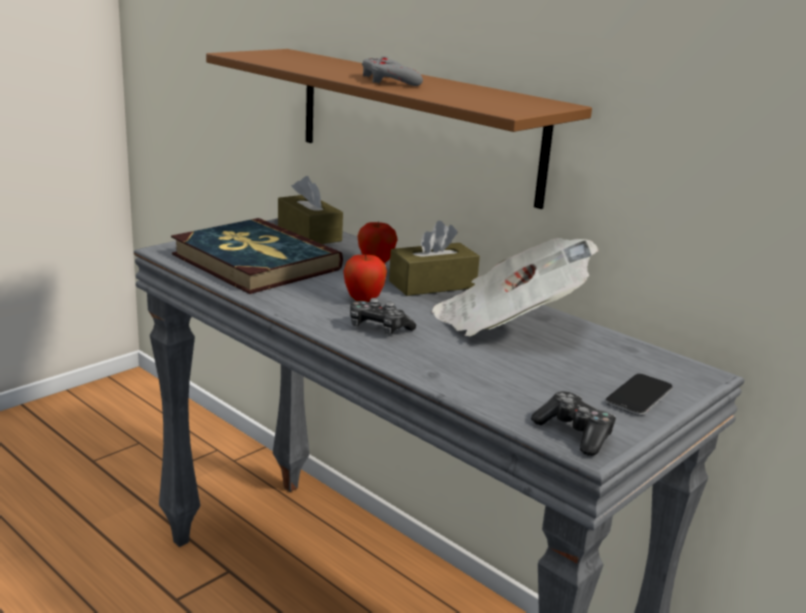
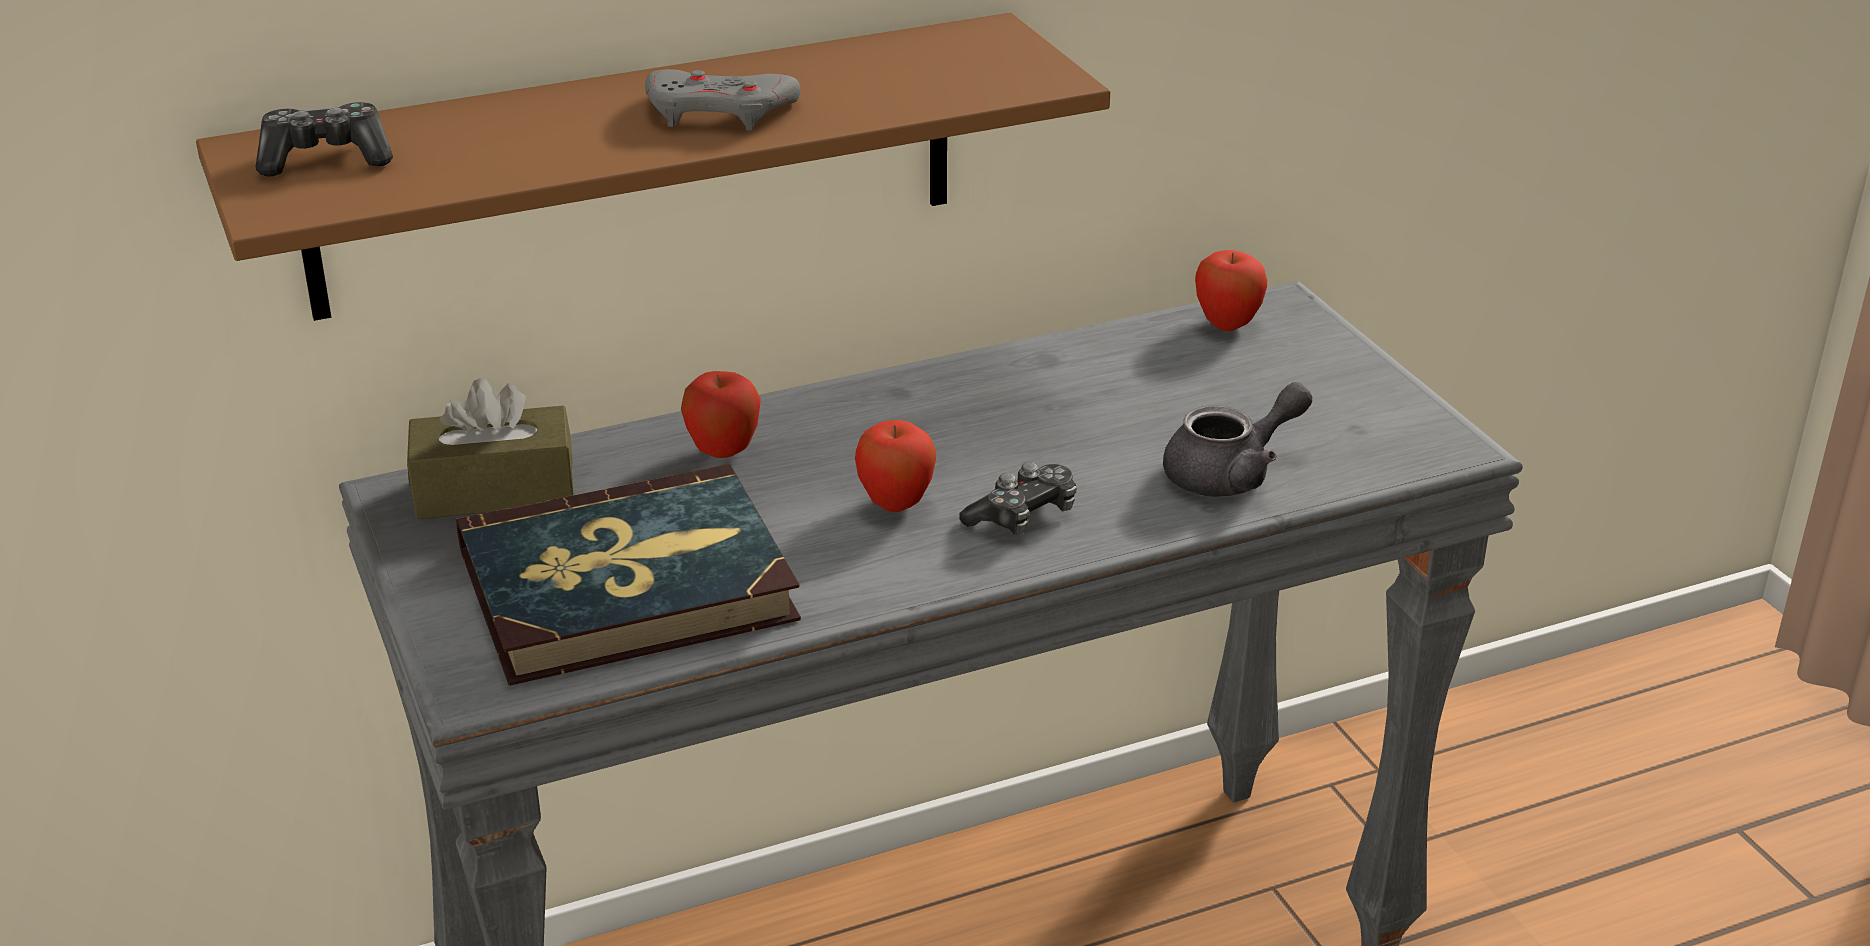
camera: 65 degrees left, 10 degrees up
brown tissue box [389,221,480,296] -> none
newspaper [432,238,599,337] -> none
game controller [531,391,616,456] -> game controller moved to [256,102,393,177]
phone [605,374,673,416] -> none
none -> grey teapot [1163,382,1312,497]
none -> apple [1195,250,1267,331]

